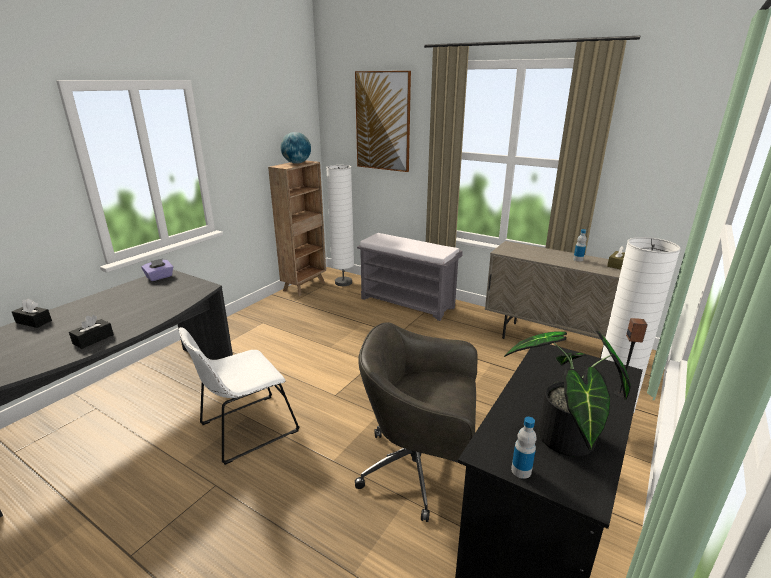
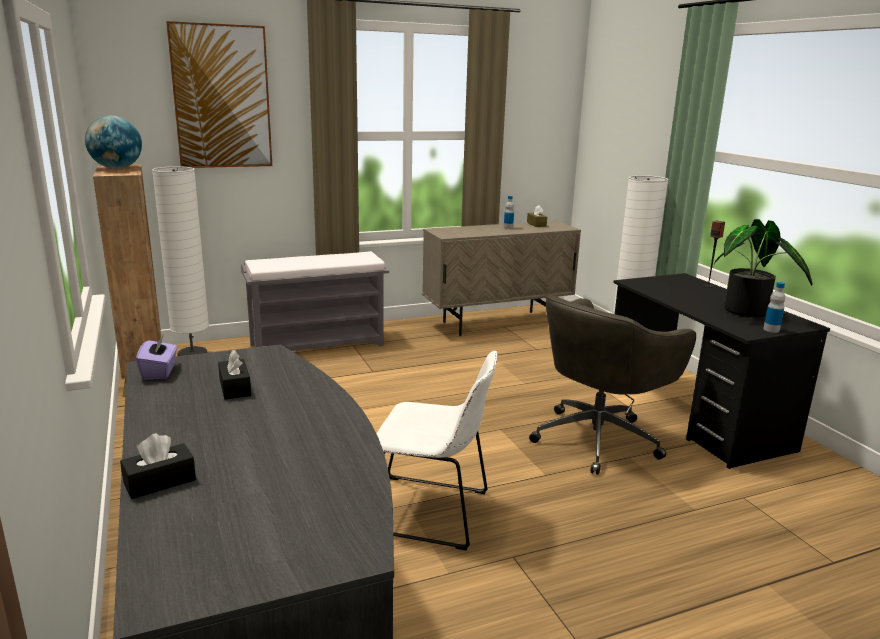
camera: 55 degrees left, 5 degrees down
black tissue box [69,315,114,349] -> black tissue box moved to [218,350,251,400]
white chair [179,327,299,465] -> white chair turned 75 degrees counterclockwise [376,351,497,551]

